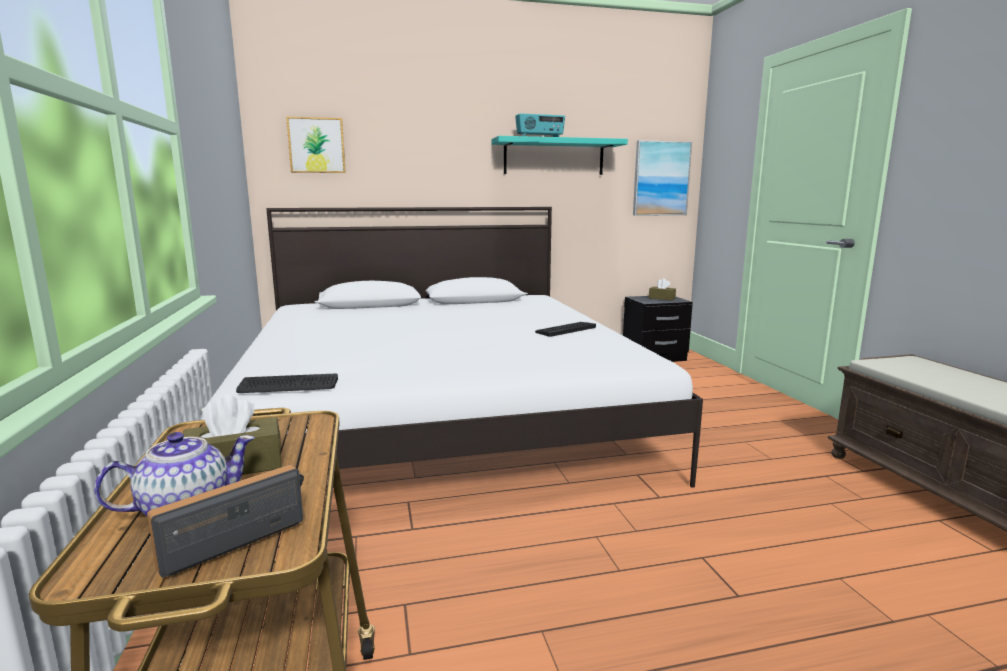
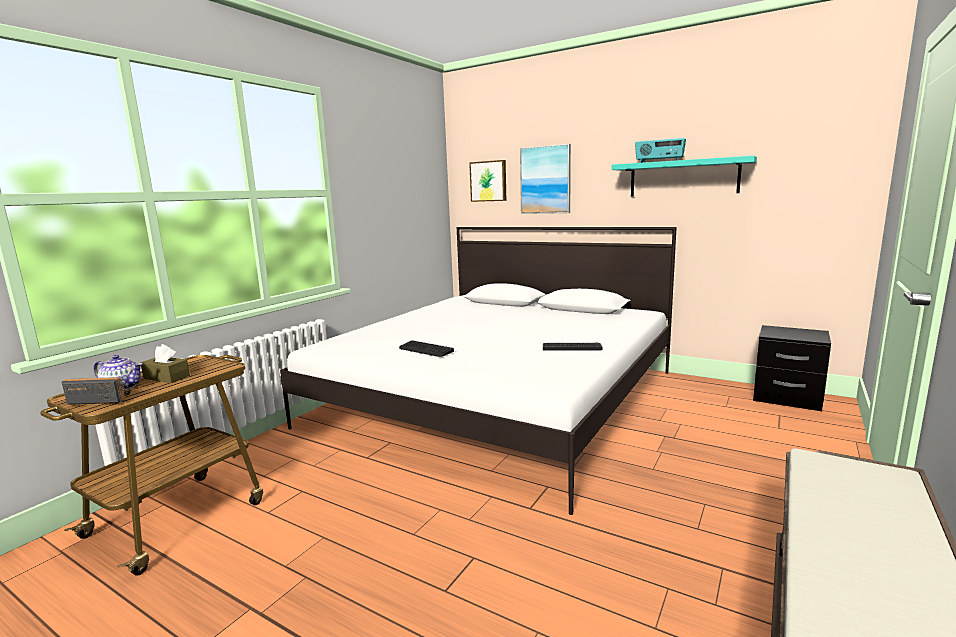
camera: 45 degrees right, 0 degrees up
keyboard [236,374,338,393] -> keyboard moved to [399,340,454,357]
picture [633,140,692,216] -> picture moved to [520,144,571,214]
brown tissue box [649,278,676,300] -> none

